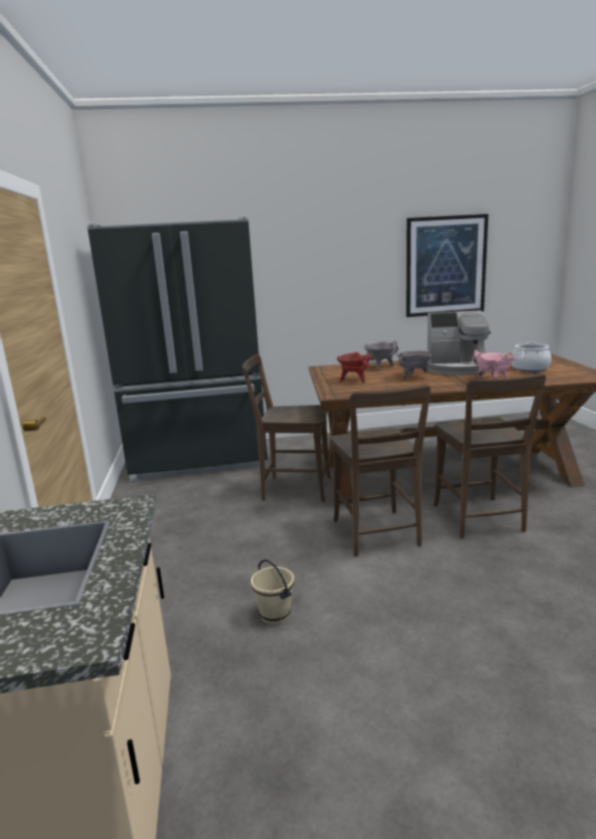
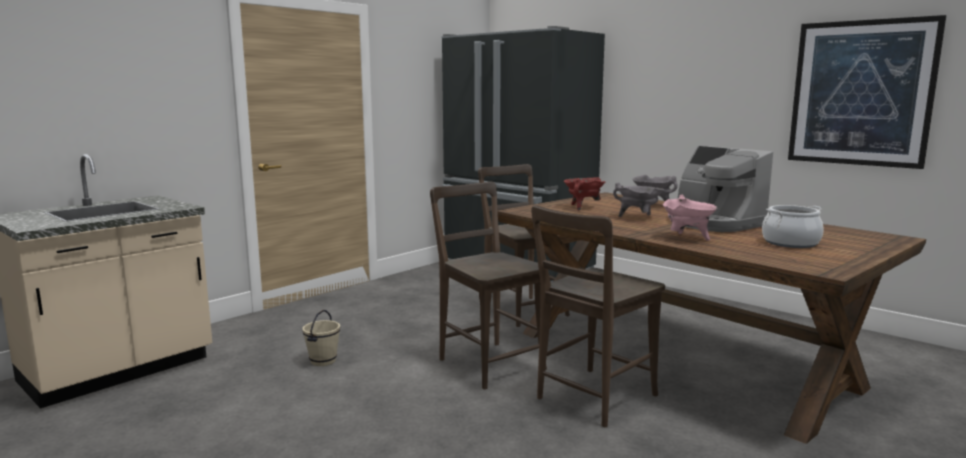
camera: 50 degrees right, 5 degrees down
brown chair [330,385,431,557] -> brown chair turned 105 degrees clockwise [430,182,549,389]

